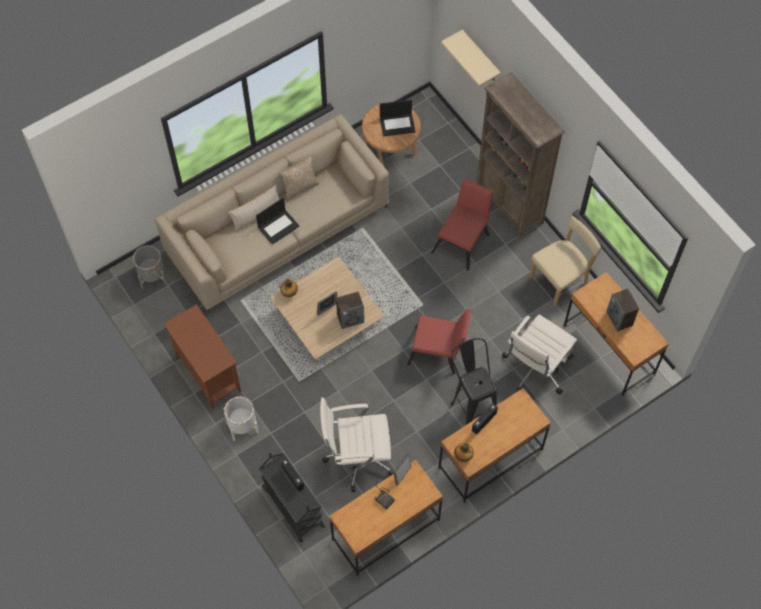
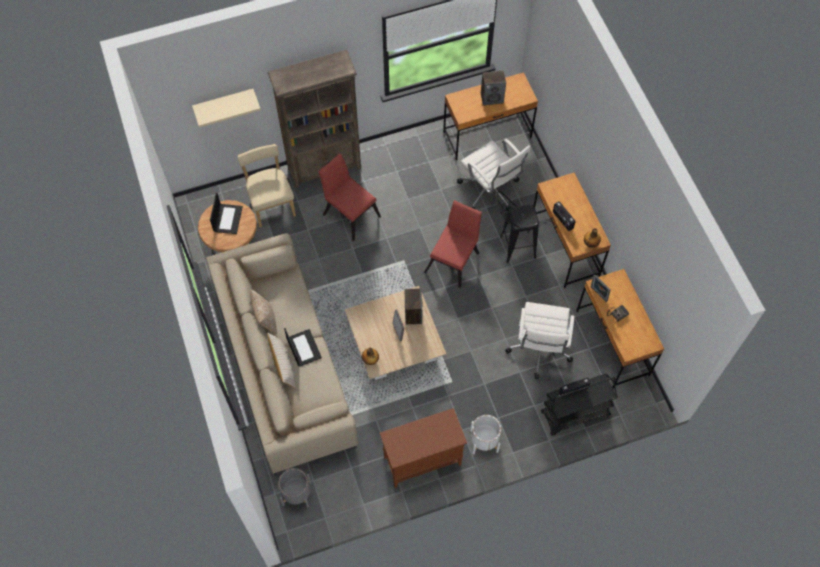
camera: 75 degrees left, 0 degrees up
beige chair [529,216,602,307] -> beige chair moved to [237,144,296,227]

